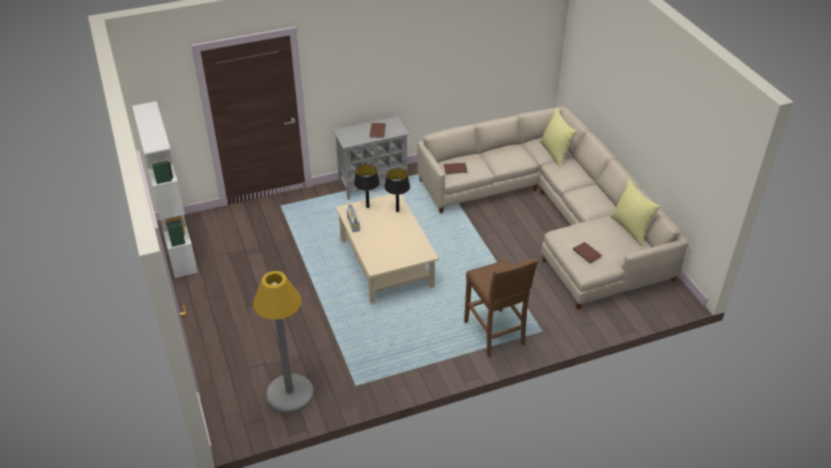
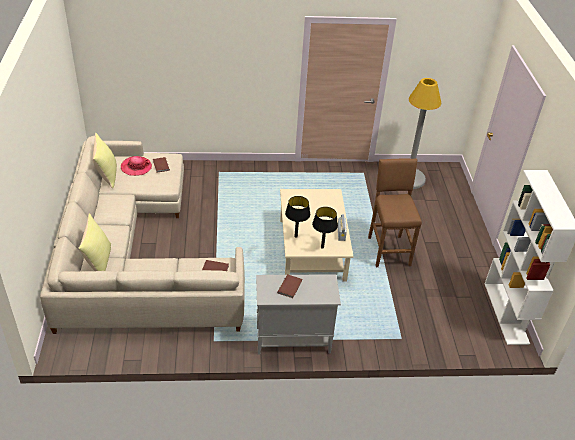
camera: 165 degrees left, 0 degrees up
brown stool [464,258,538,357] -> brown stool moved to [368,158,422,267]
none -> hat [121,156,152,176]

